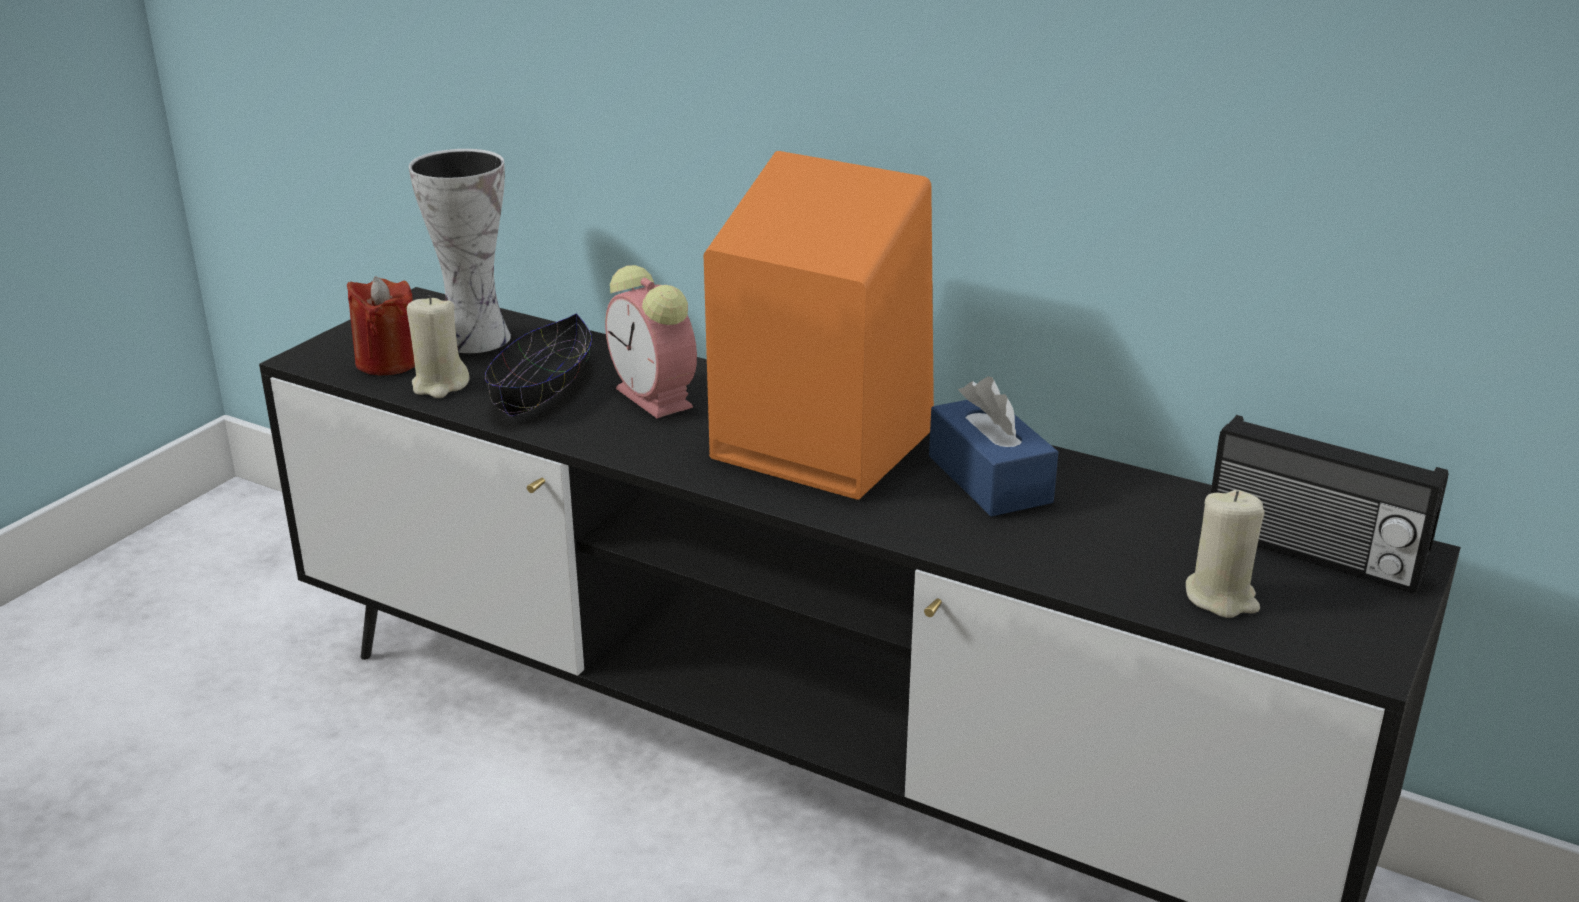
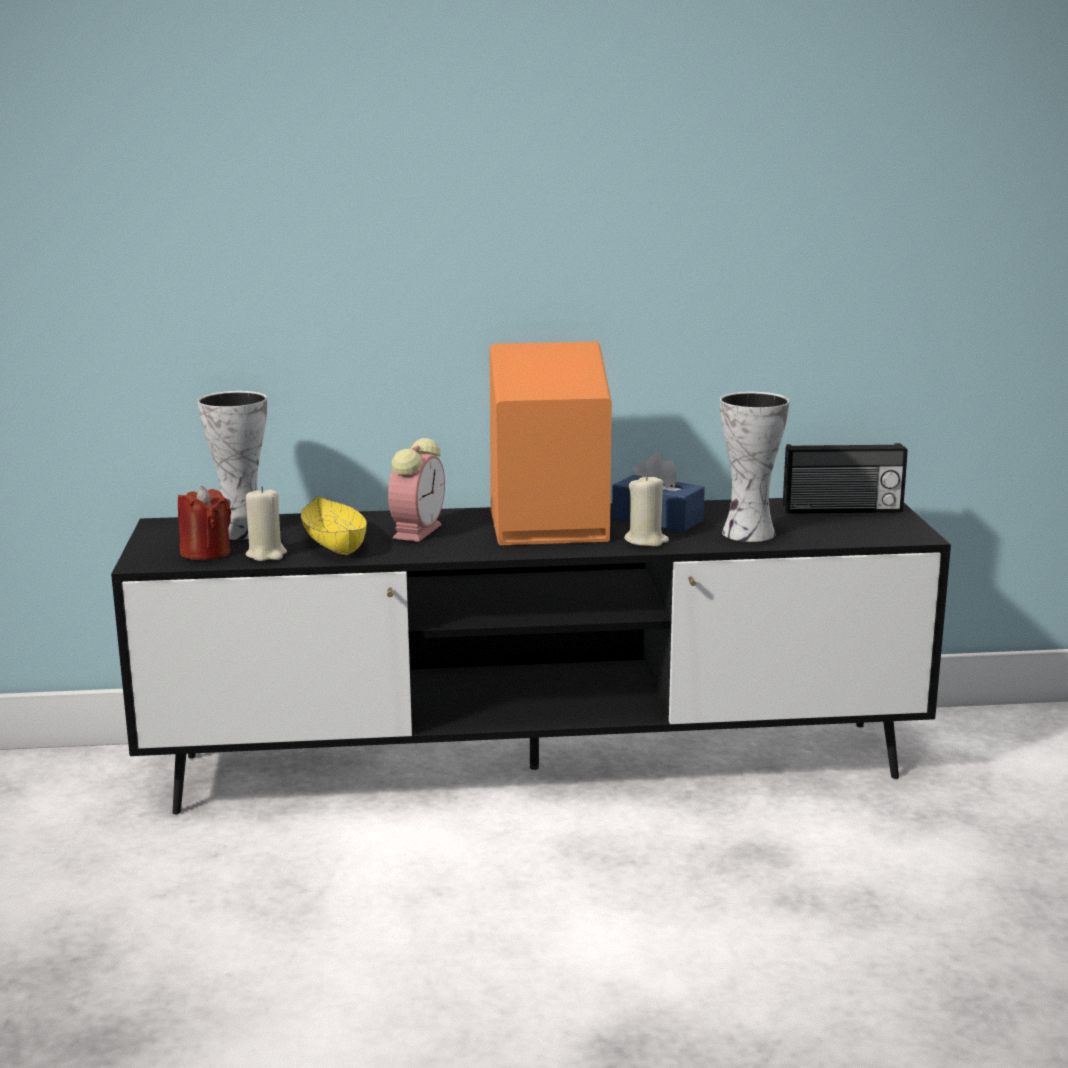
camera: 35 degrees left, 10 degrees down
black bowl [485,313,592,416] -> yellow bowl [301,496,367,556]
alarm clock [605,265,697,419] -> alarm clock turned 90 degrees counterclockwise [388,438,445,542]
beige candle [1186,490,1264,618] -> beige candle moved to [624,474,669,547]
none -> vase [720,392,790,542]

